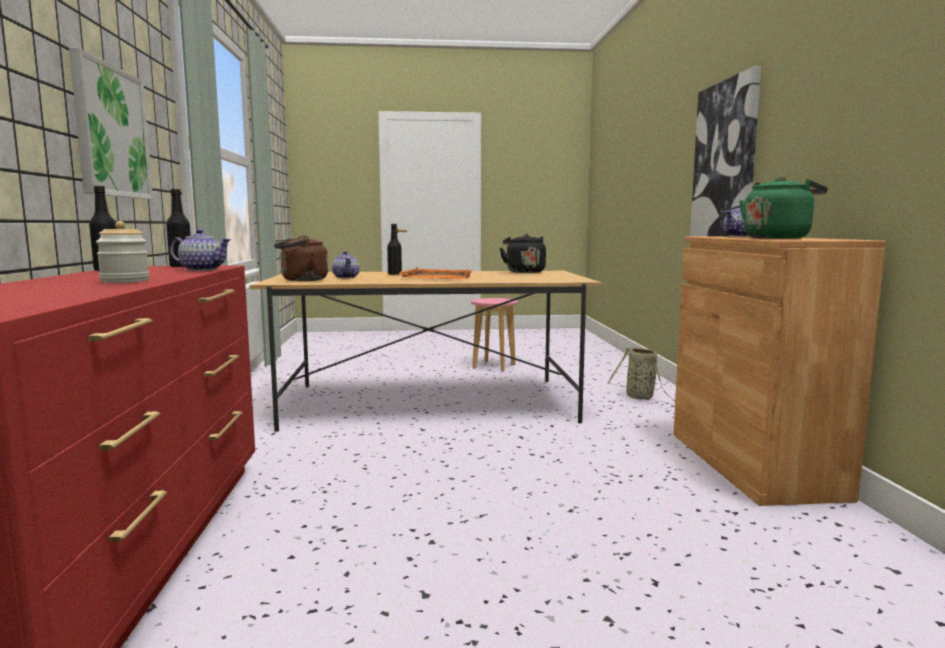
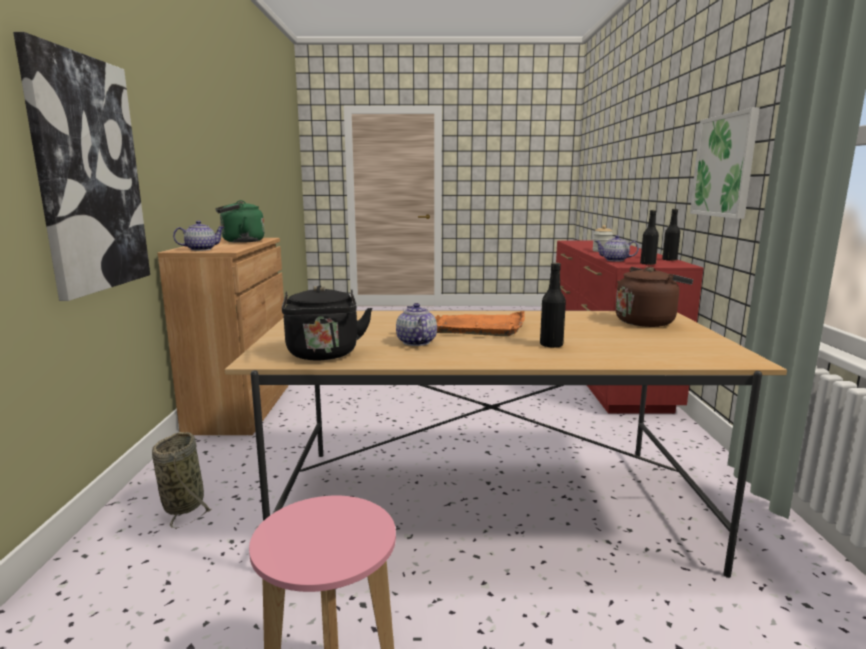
camera: 175 degrees left, 5 degrees up
teapot [332,251,360,278] -> teapot moved to [396,303,437,346]

